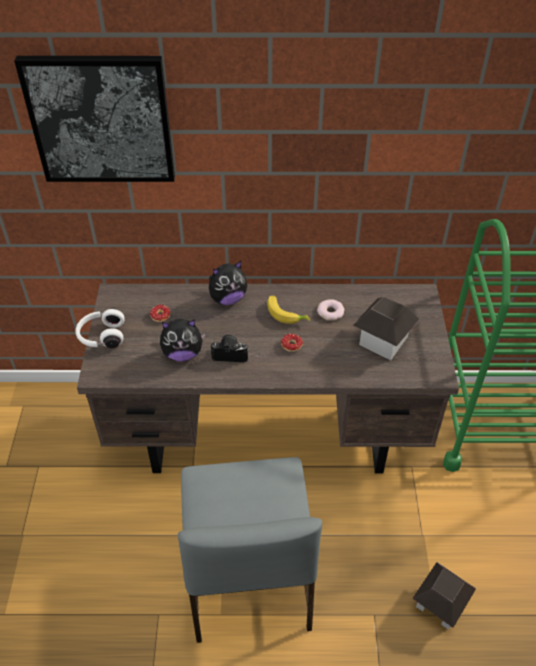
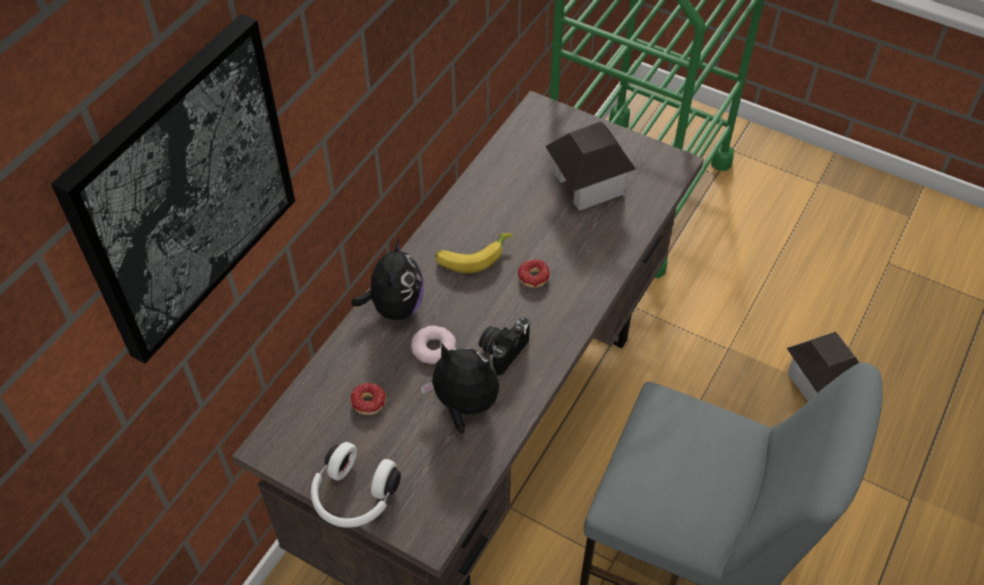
camera: 60 degrees left, 5 degrees up
plush toy [160,319,205,362] -> plush toy turned 90 degrees counterclockwise [421,344,499,434]
donut [317,299,345,320] -> donut moved to [411,326,456,364]

